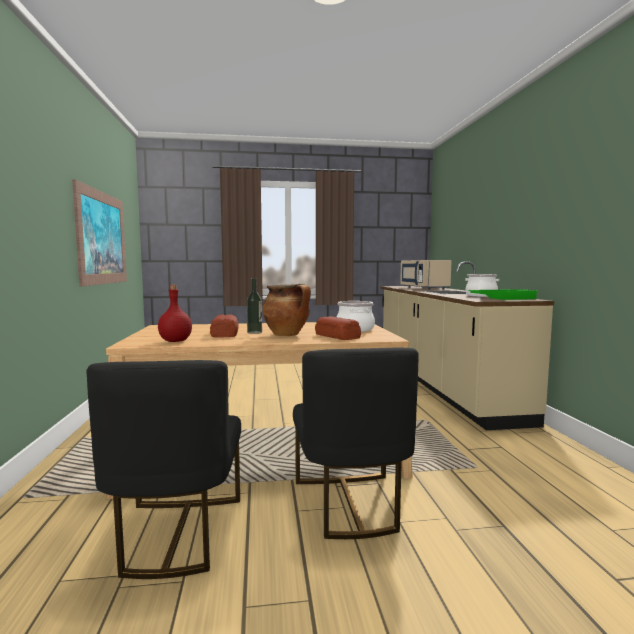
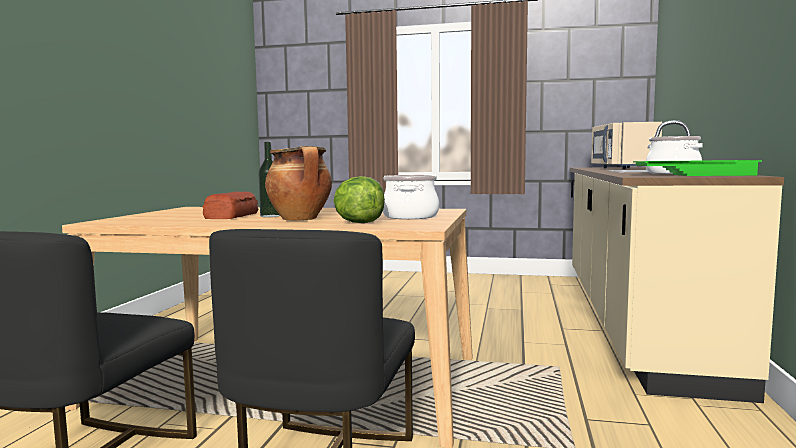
camera: 20 degrees right, 0 degrees up
picture [72,179,127,286] -> none
red bottle [158,285,192,342] -> none
bread [315,316,361,340] -> lettuce [334,176,385,223]

